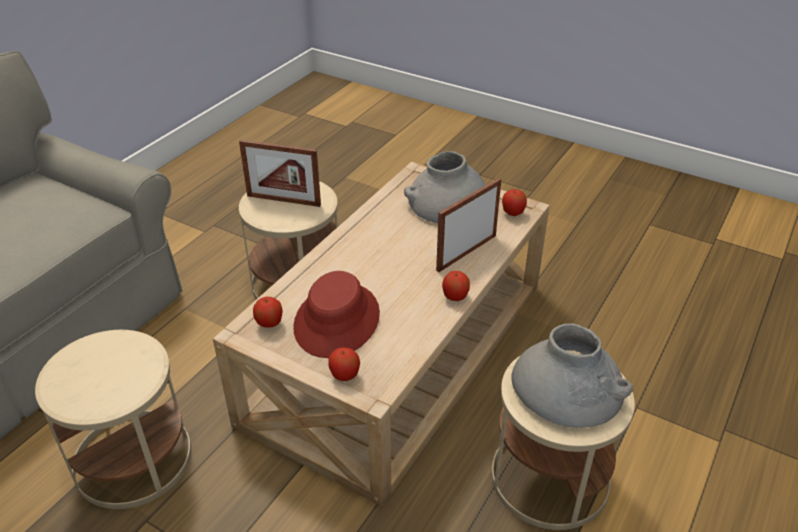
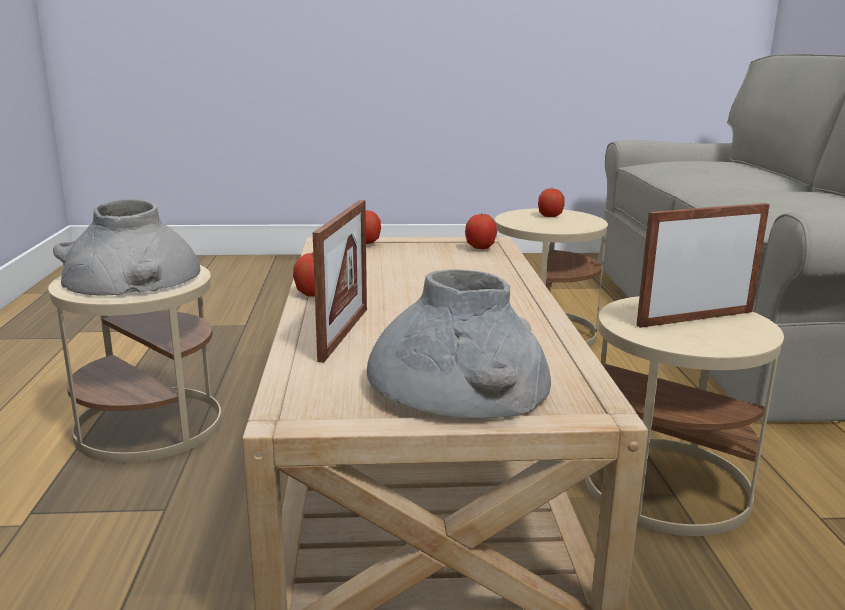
camera: 145 degrees right, 20 degrees down
red hat [293,271,380,358] -> none
apple [502,189,527,216] -> apple moved to [538,188,565,217]

